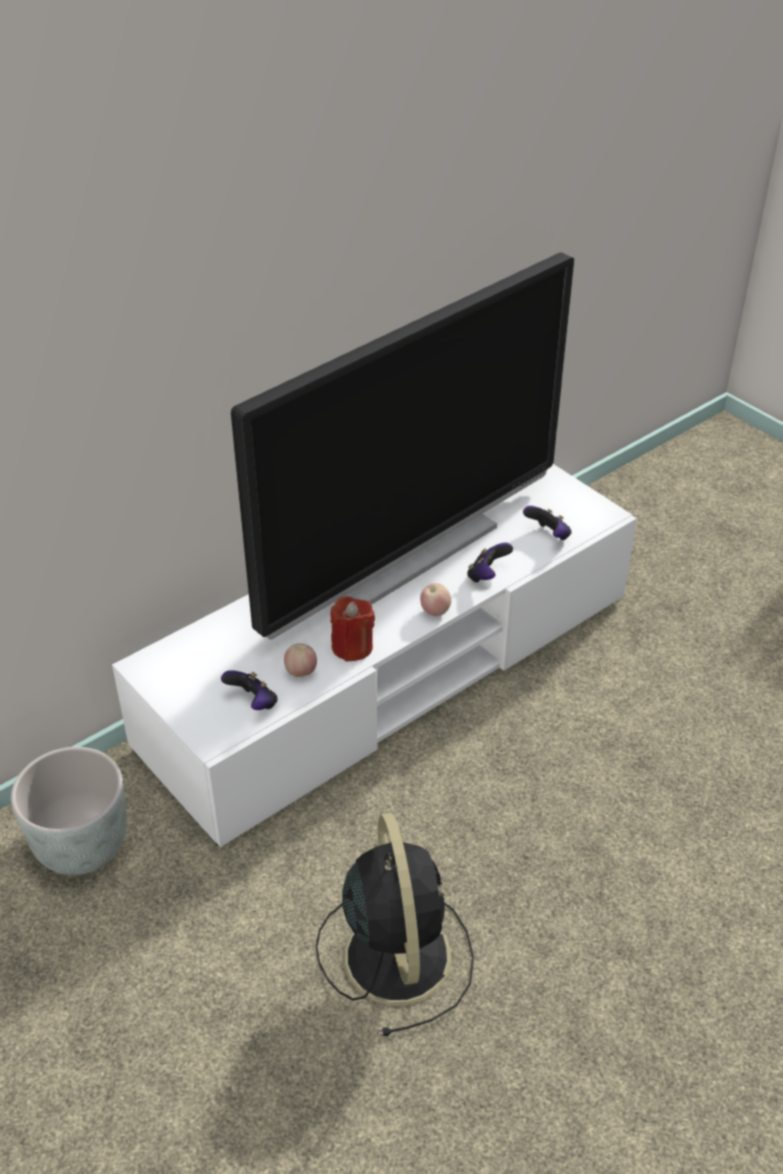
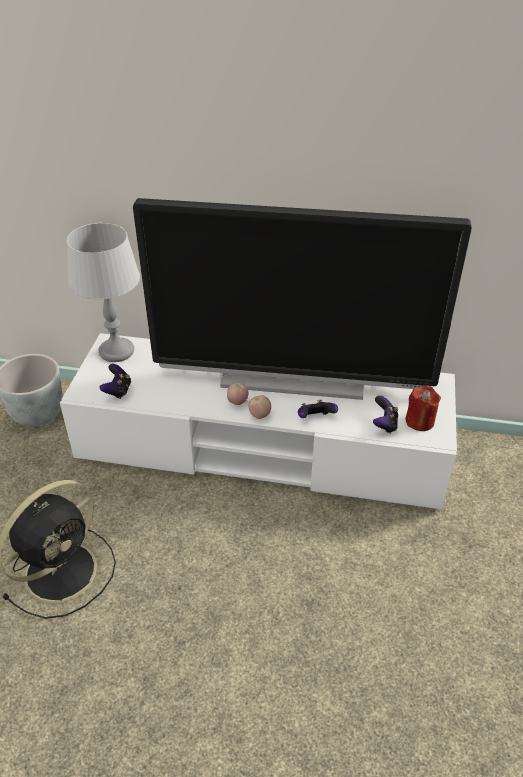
camera: 50 degrees right, 0 degrees up
apple [284,644,317,677] -> apple moved to [227,383,248,405]
red candle [330,596,375,662] -> red candle moved to [405,385,441,431]
none -> grey table lamp [67,223,140,362]

